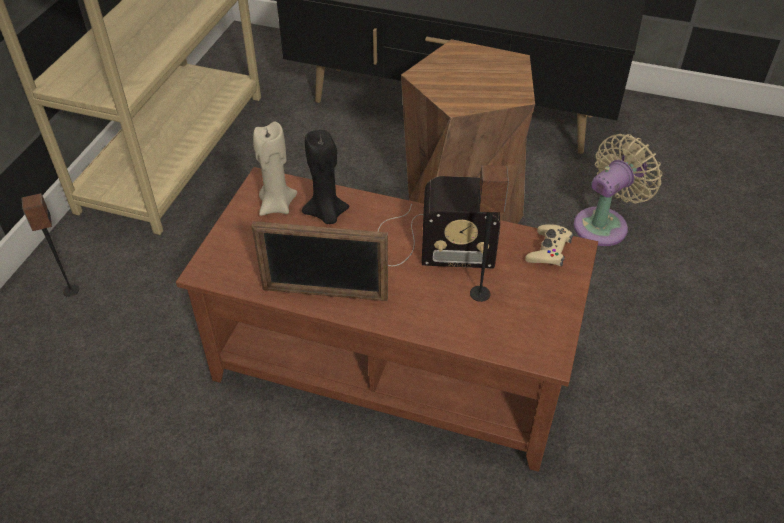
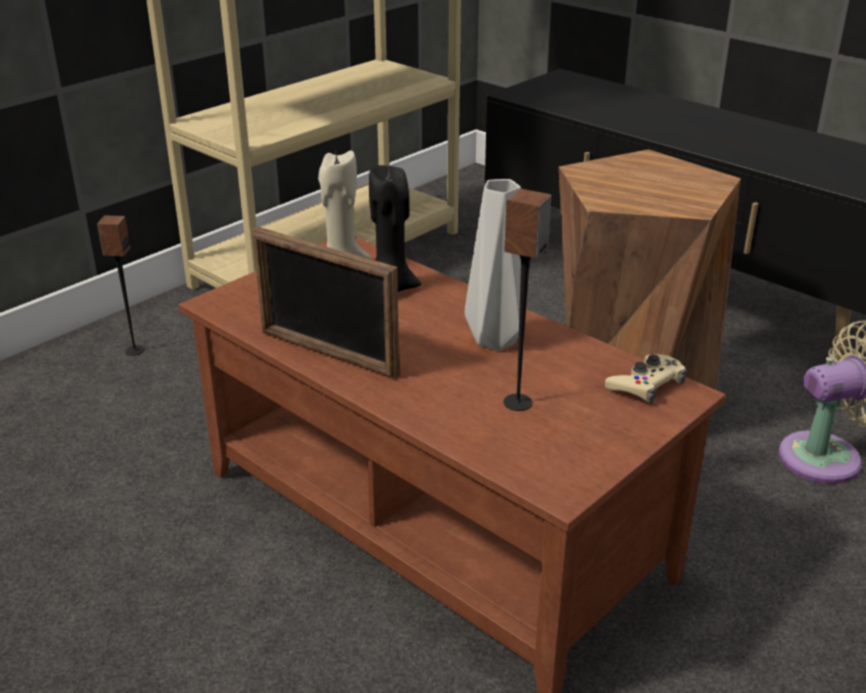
camera: 25 degrees right, 15 degrees down
radio [378,176,500,268] -> grey vase [465,179,521,351]

